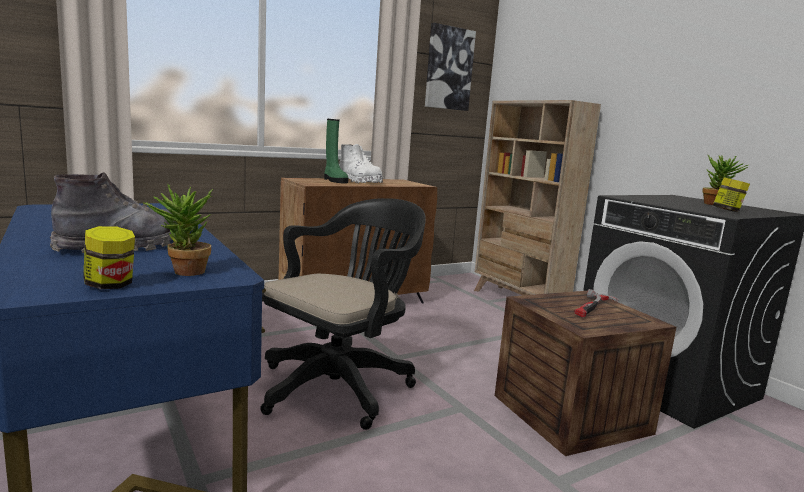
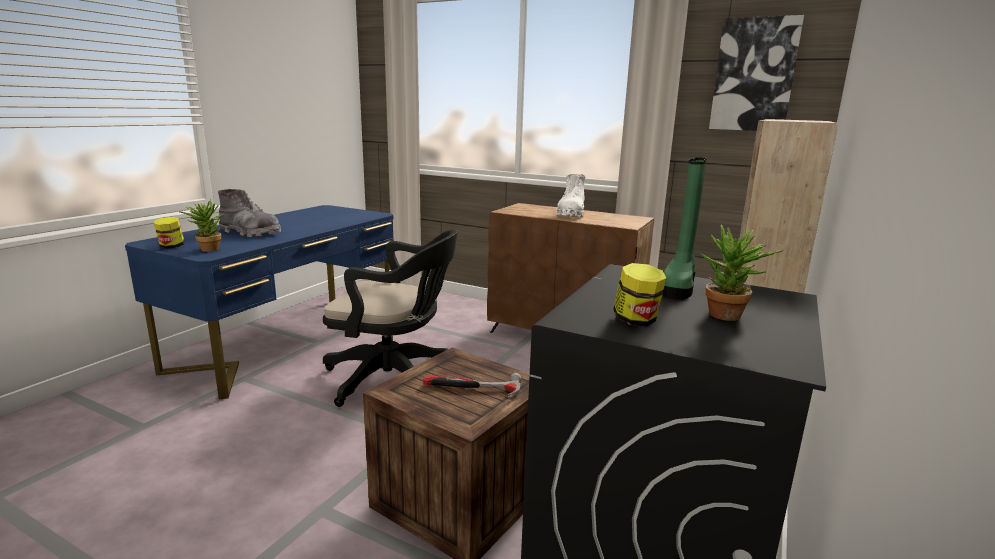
camera: 60 degrees right, 5 degrees up
green boot [324,119,349,183] -> green boot moved to [662,157,707,300]

